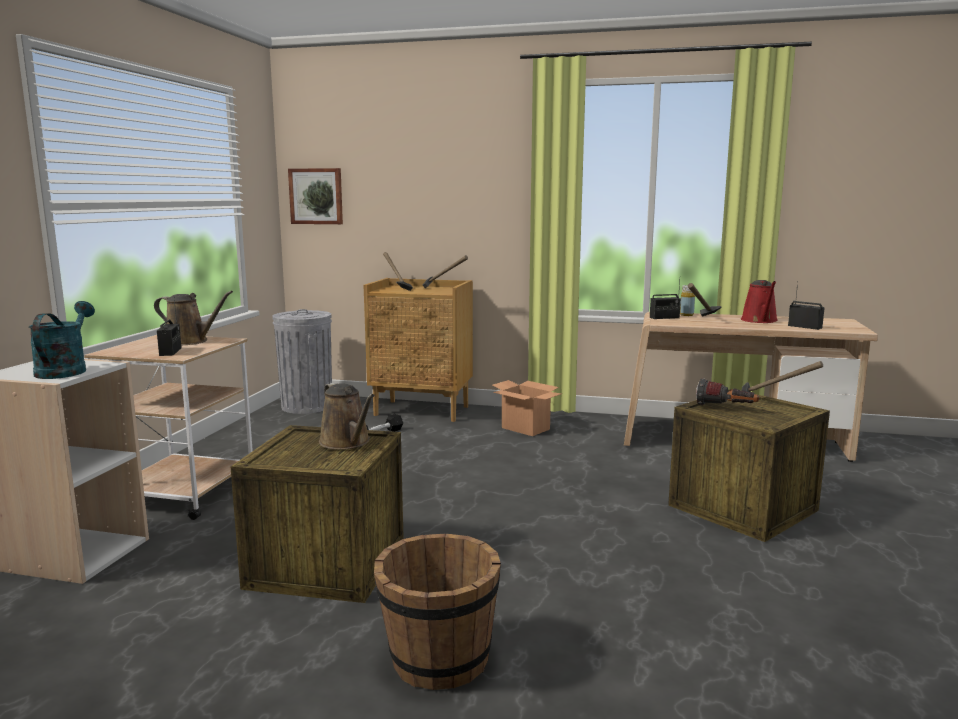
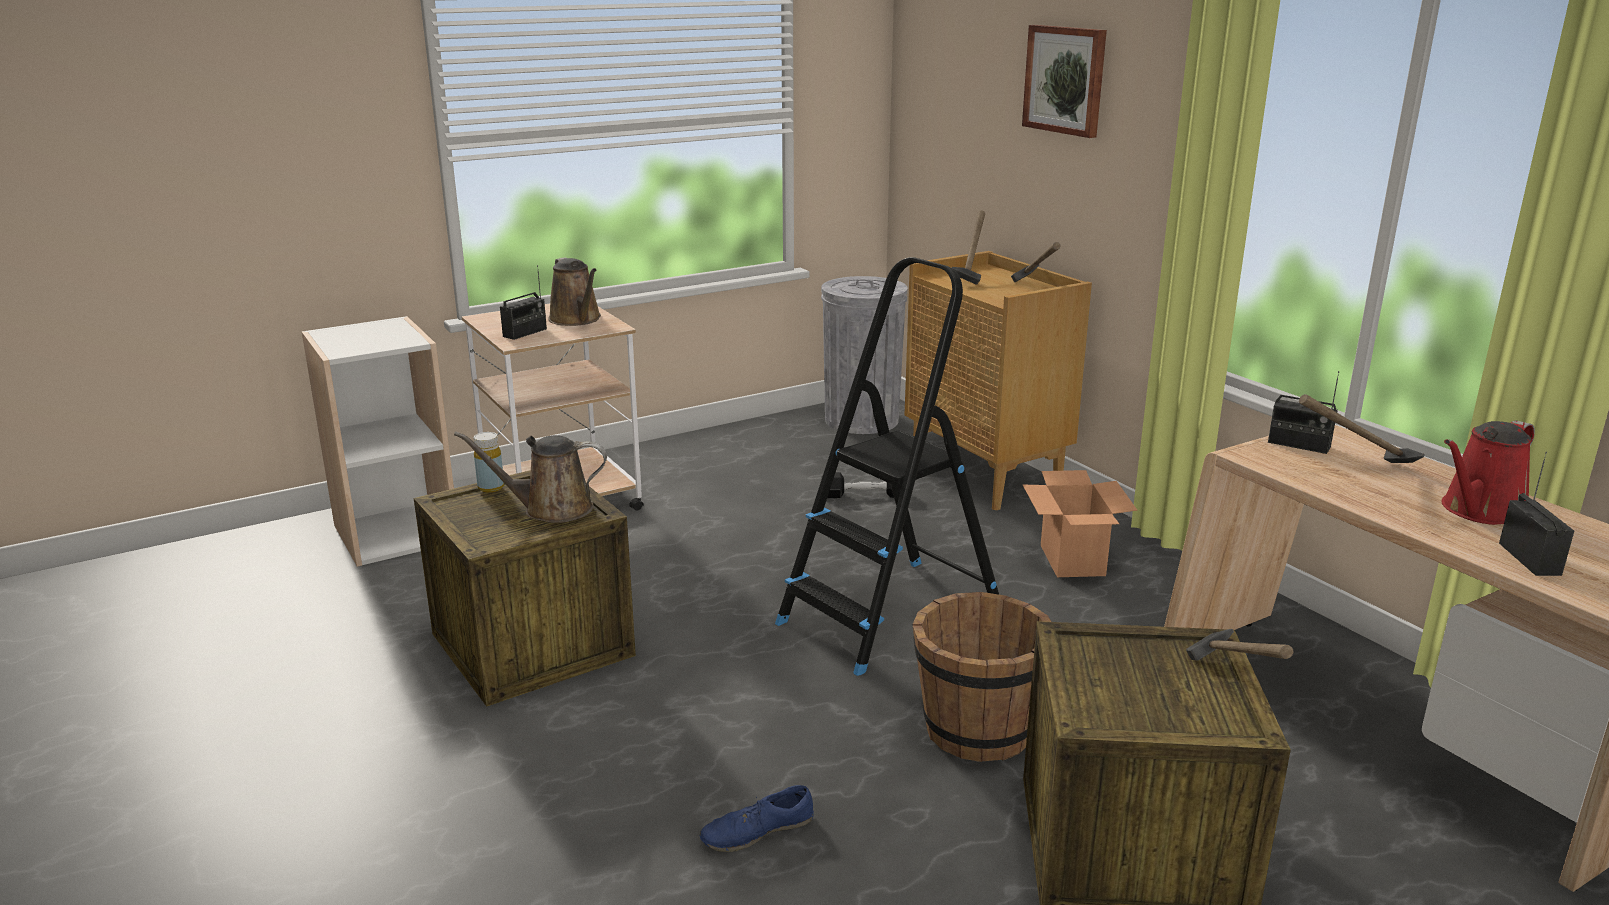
camera: 45 degrees right, 10 degrees up
turquoise watering can [29,301,95,379] -> none
picture [288,168,343,224] -> picture moved to [1022,25,1107,138]
brown watering can [319,383,375,450] -> brown watering can turned 75 degrees clockwise [454,431,607,523]
brown bucket [374,533,501,690] -> brown bucket moved to [912,592,1052,762]
yellow bottle [680,285,695,316] -> yellow bottle moved to [474,432,504,492]
flashlight [696,379,759,405] -> none
none -> blue shoe [699,785,814,852]
none -> black step ladder [775,257,999,676]

